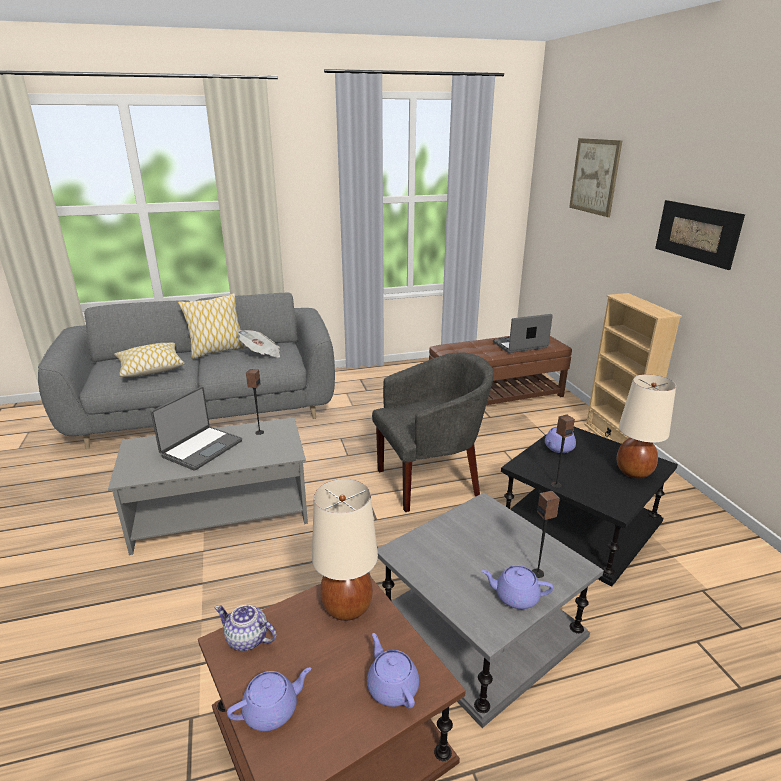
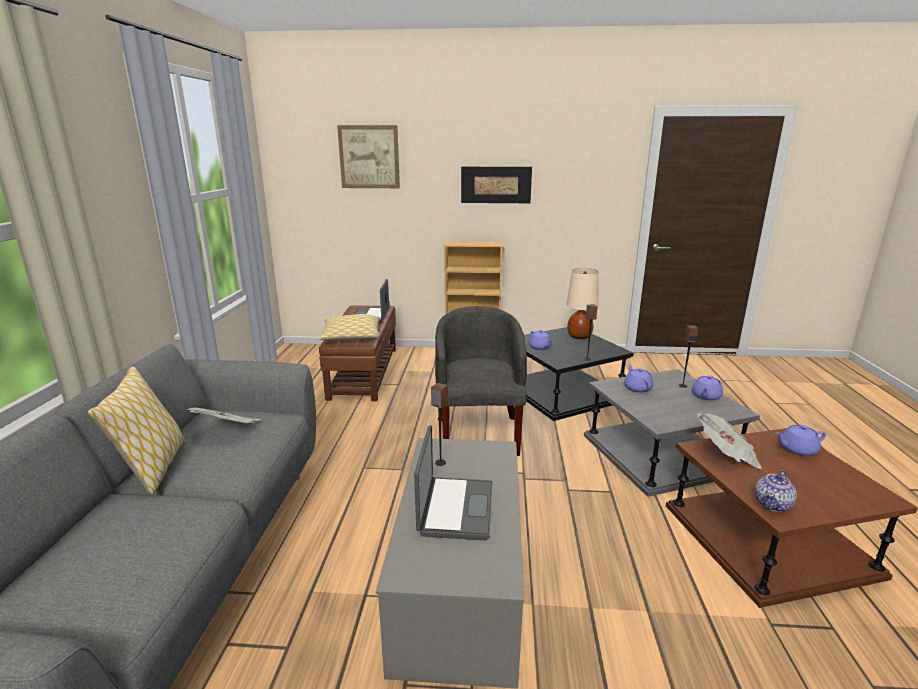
camera: 70 degrees left, 5 degrees down
pillow [114,343,185,377] -> pillow moved to [319,314,380,341]
laptop [151,387,242,471] -> laptop turned 45 degrees clockwise [414,425,492,541]
purple teapot [227,667,311,731] -> purple teapot moved to [624,364,653,393]
beige table lamp [312,479,378,621] -> newspaper [697,413,762,469]

